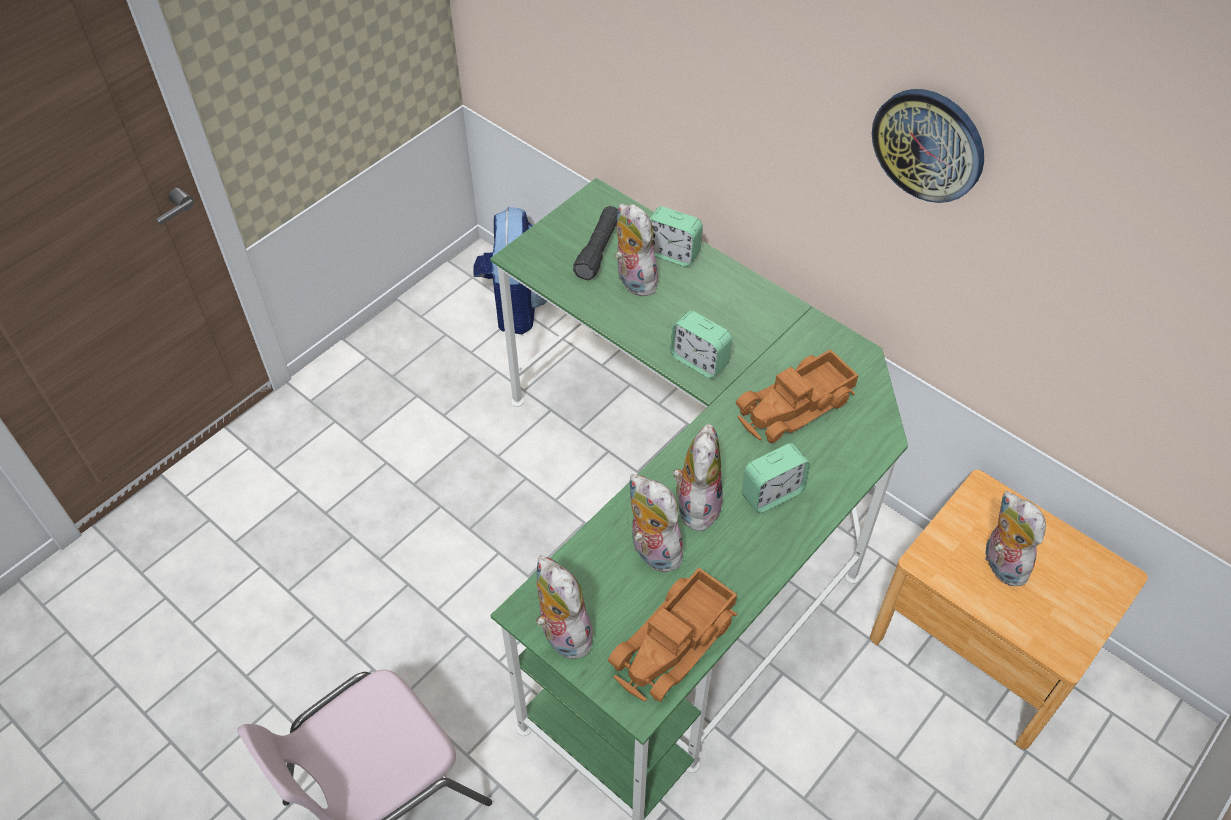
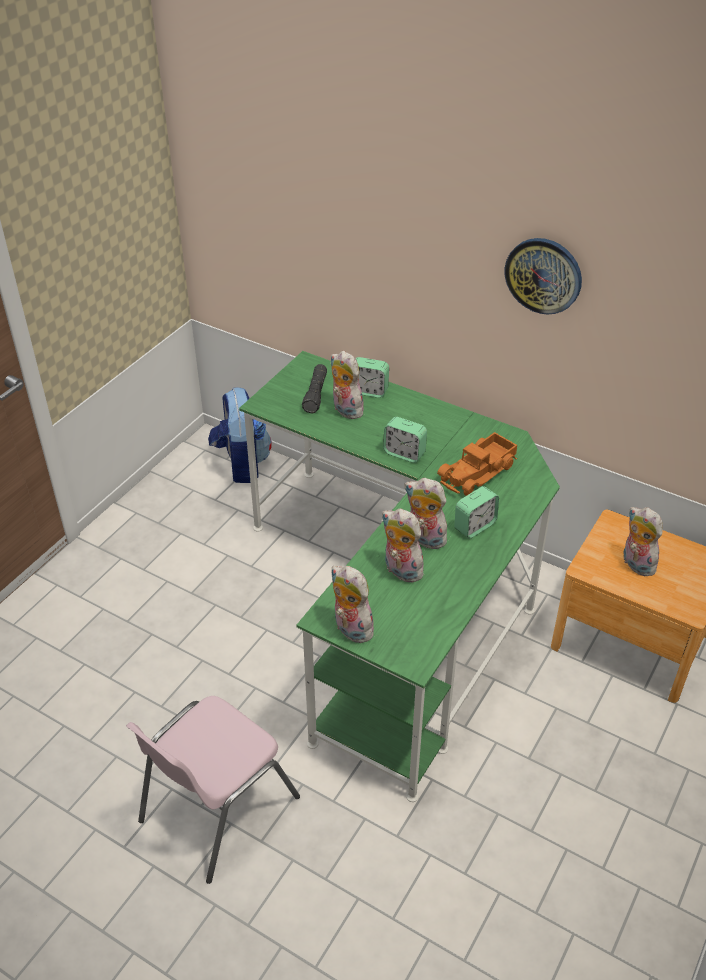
camera: 10 degrees left, 10 degrees down
toy truck [608,568,737,702] -> none
plush toy [673,424,723,532] -> plush toy turned 60 degrees counterclockwise [404,478,452,549]

